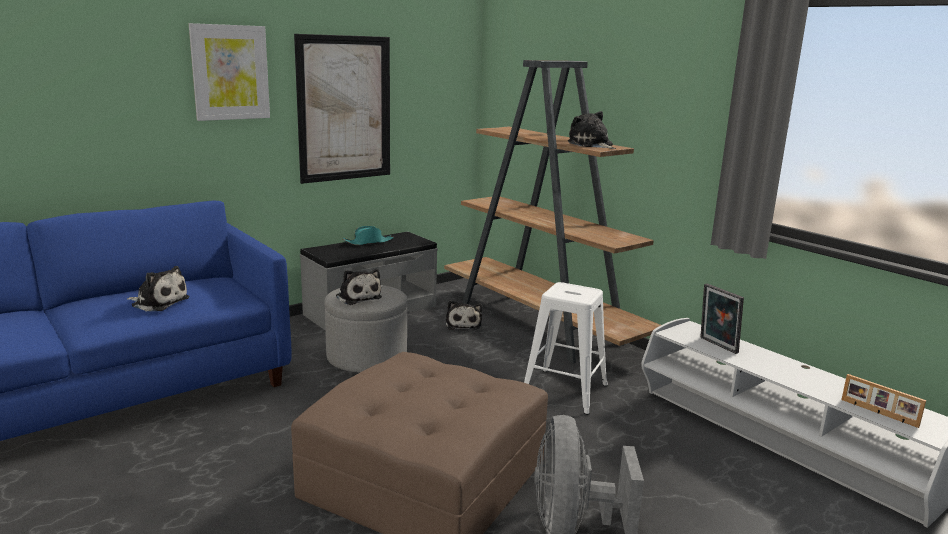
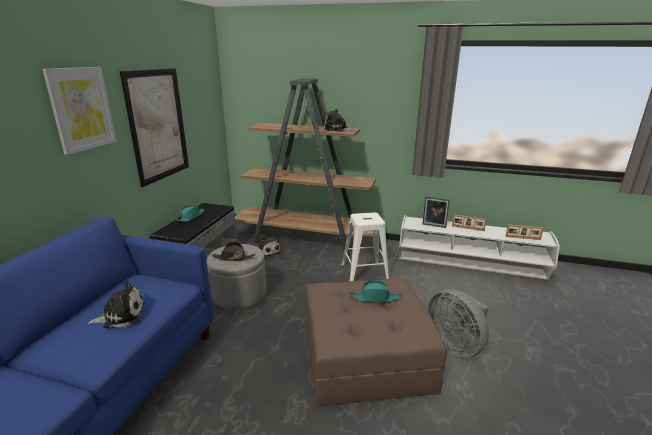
camera: 35 degrees left, 5 degrees up
plush toy [336,269,382,305] -> black hat [212,241,256,261]
none -> turquoise hat [349,280,402,302]
none -> picture frame [452,215,487,231]

